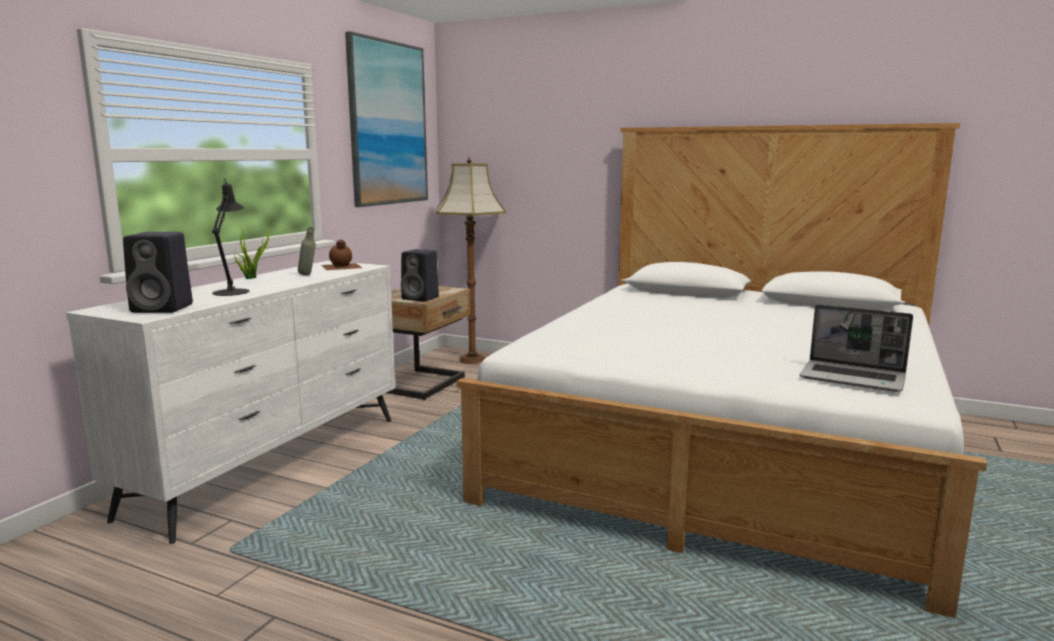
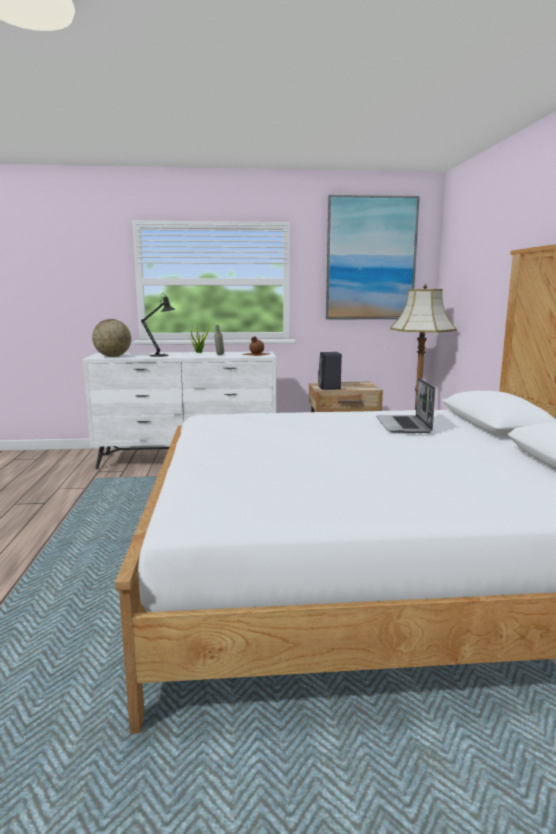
camera: 60 degrees right, 0 degrees up
black speaker [123,232,193,313] -> globe [92,319,131,357]
laptop [800,304,913,392] -> laptop moved to [376,378,435,433]

